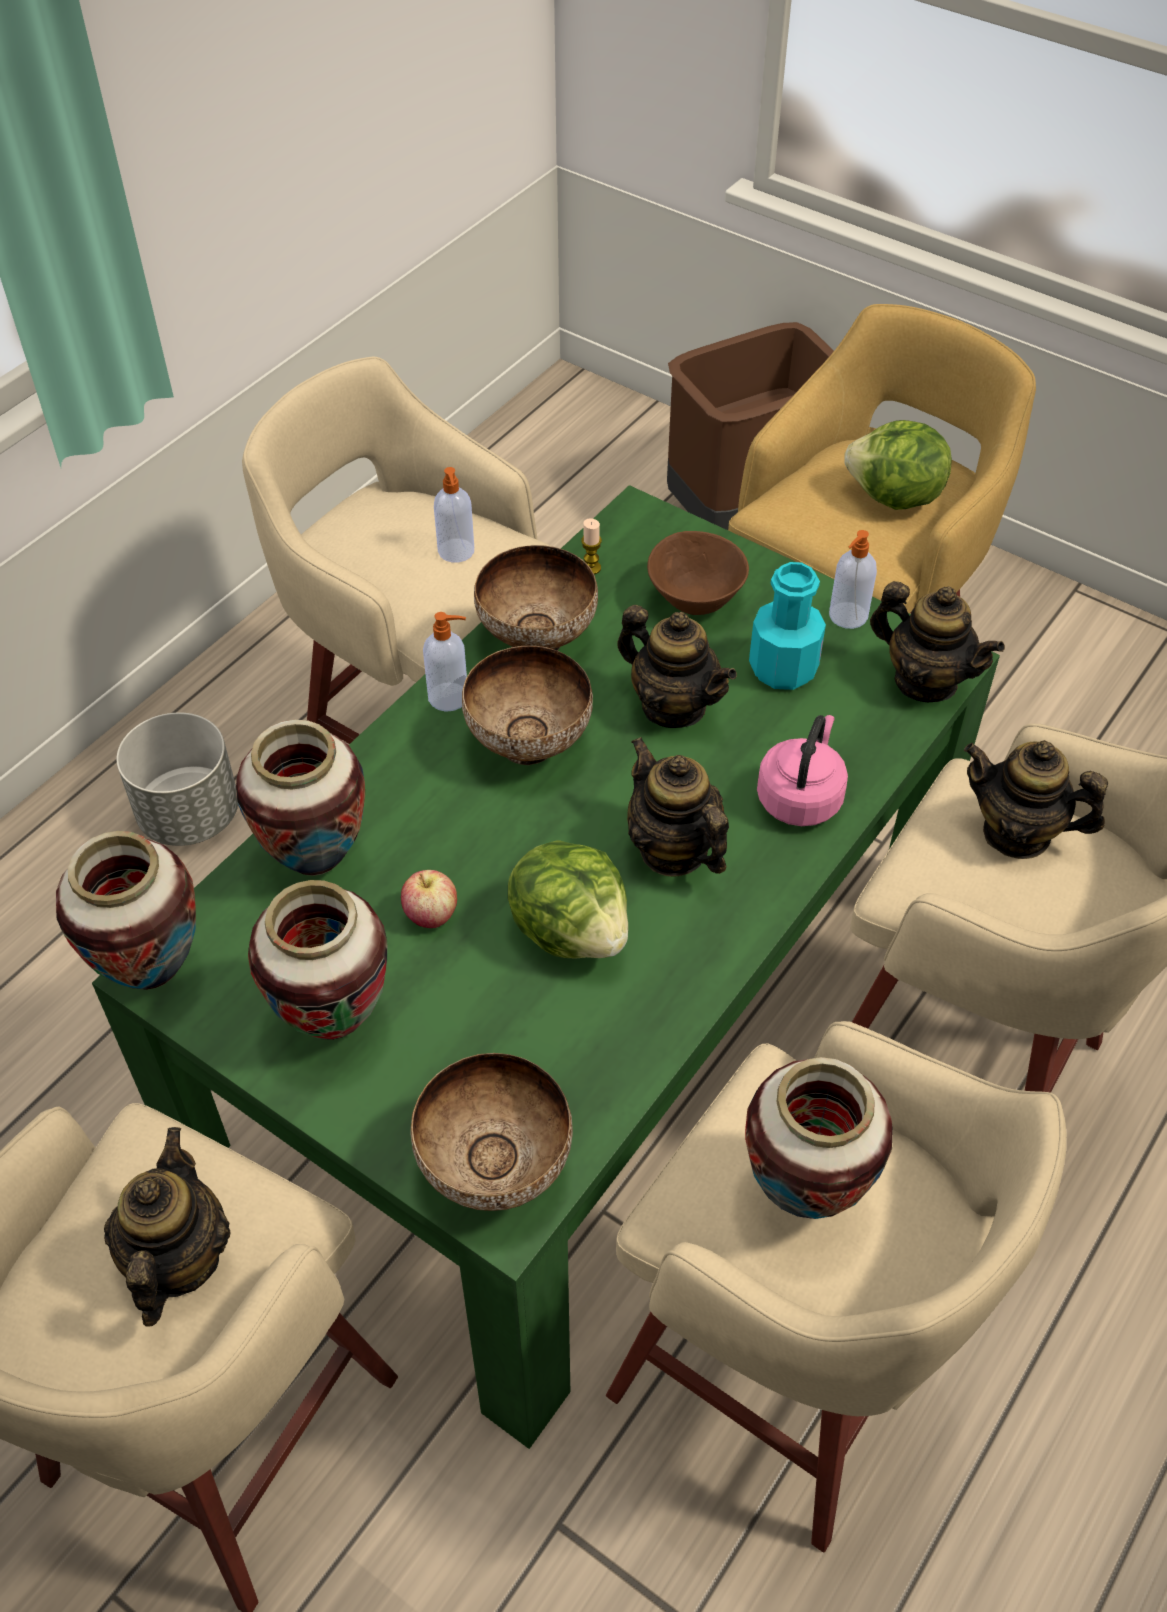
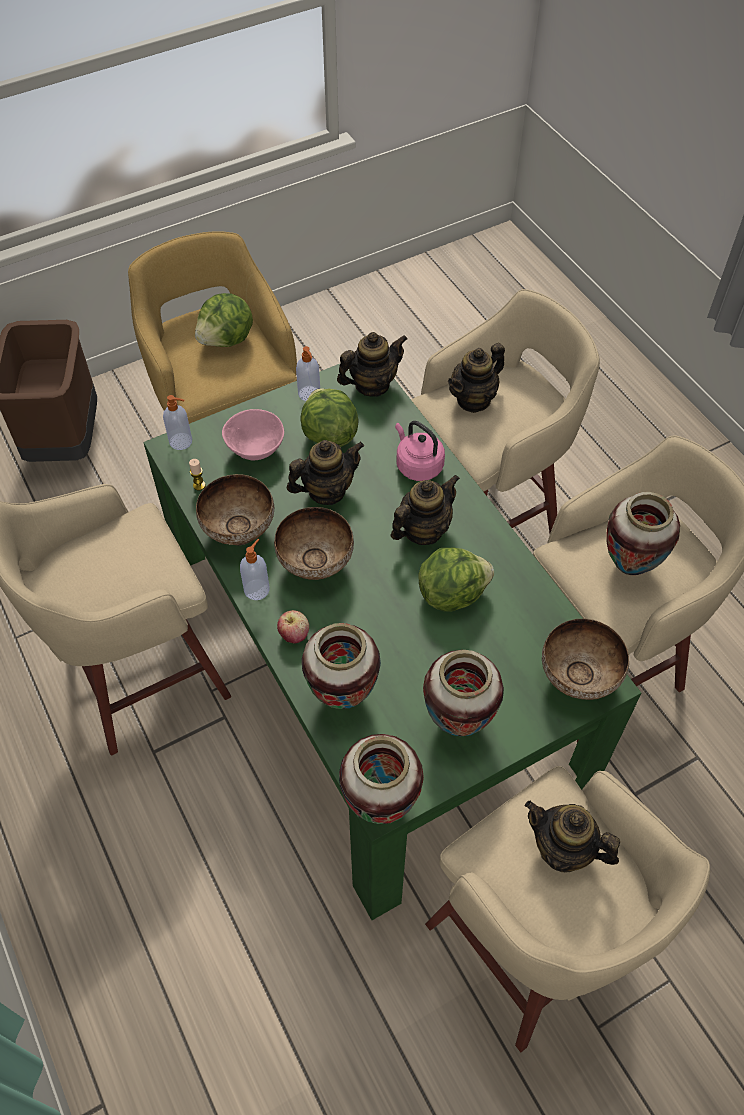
camera: 65 degrees left, 5 degrees up
grey planter [117,712,238,846] -> none
apple [401,870,457,928] -> apple moved to [277,610,309,643]
soap dispenser [434,467,474,563] -> soap dispenser moved to [163,395,192,450]
teapot [627,737,729,876] -> teapot turned 150 degrees clockwise [391,475,460,545]
brown bowl [647,531,749,615] -> pink bowl [222,409,284,460]
turquoise bottle [749,562,826,690] -> lettuce [300,388,359,447]

